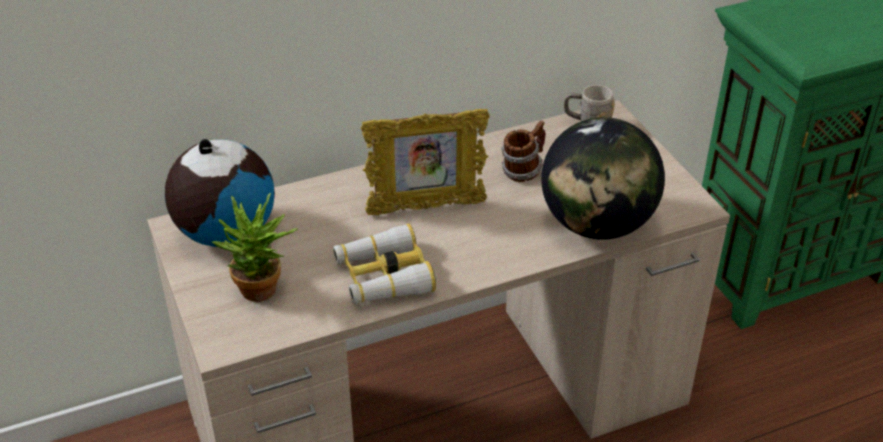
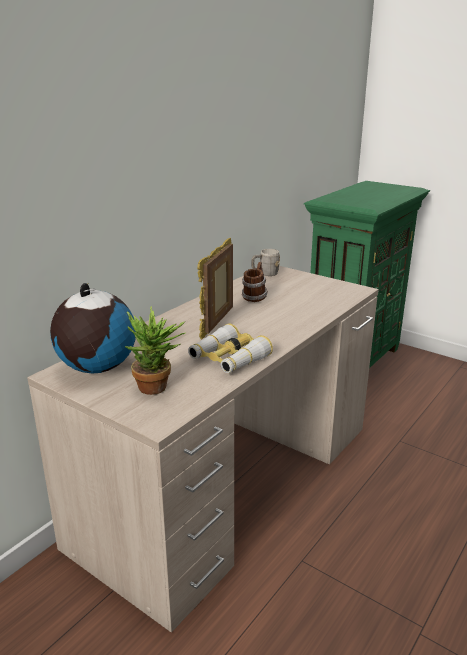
camera: 30 degrees left, 15 degrees down
picture frame [361,109,490,215] -> picture frame turned 150 degrees clockwise [197,238,233,339]
globe [541,117,665,240] -> none

